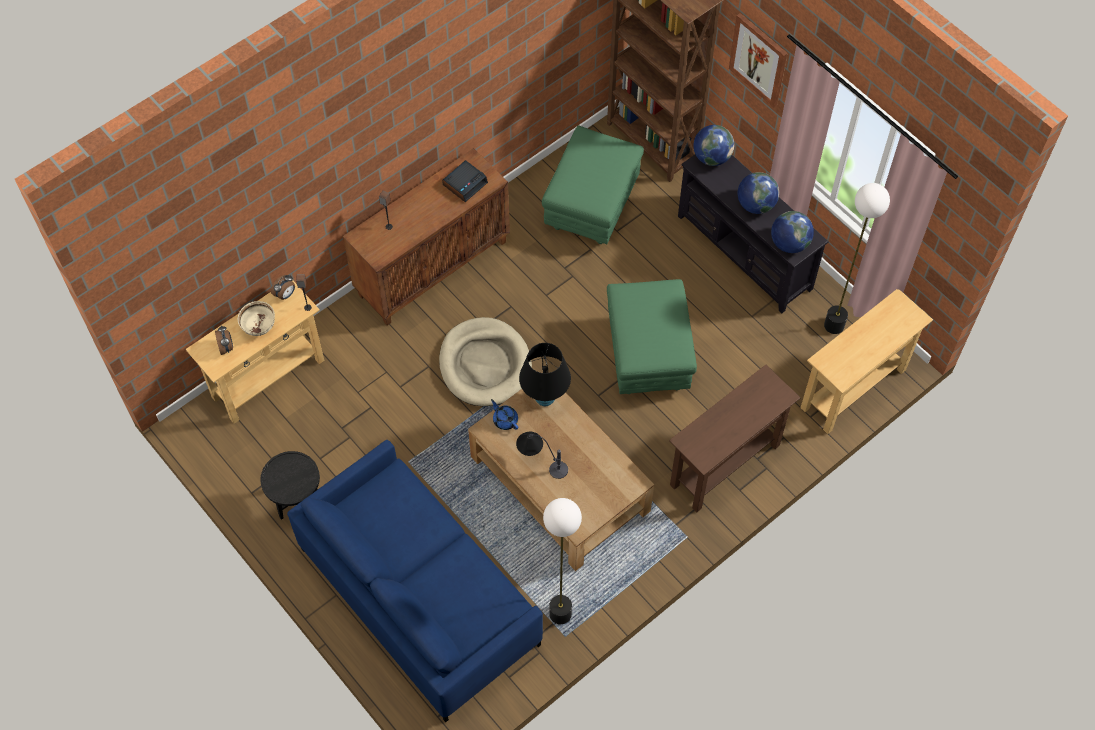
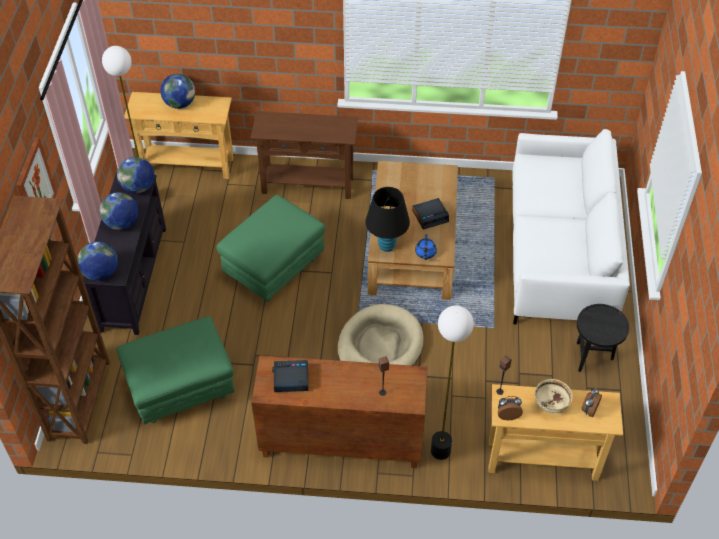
camera: 135 degrees left, 10 degrees down
blue sofa [287,440,543,722] -> white sofa [512,129,630,324]
table lamp [516,432,568,479] -> alarm clock [412,198,449,229]
floor lamp [543,498,582,624] -> floor lamp moved to [431,305,474,460]
none -> globe [160,74,195,109]

